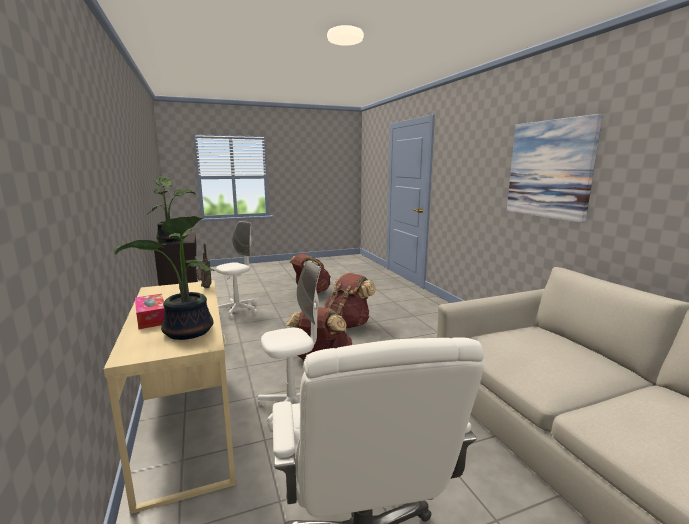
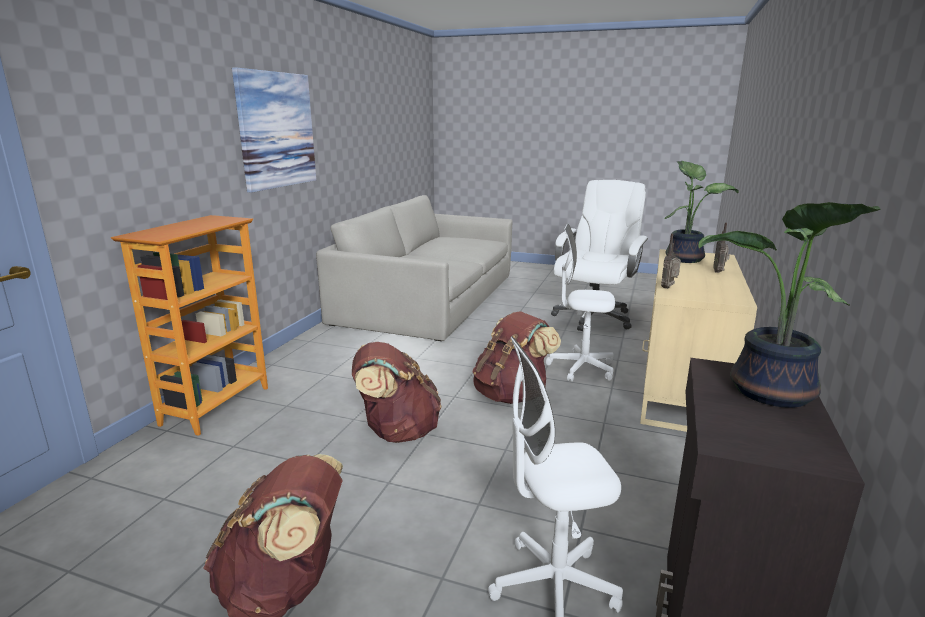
camera: 140 degrees left, 5 degrees up
tissue box [135,294,165,329] -> radio [713,222,730,273]
none -> bookcase [110,215,268,436]

